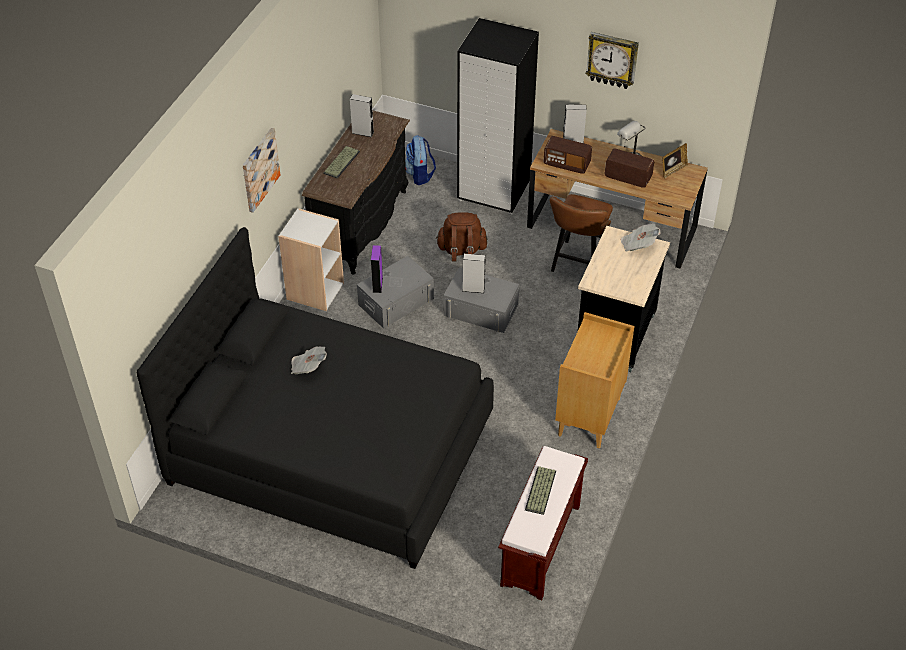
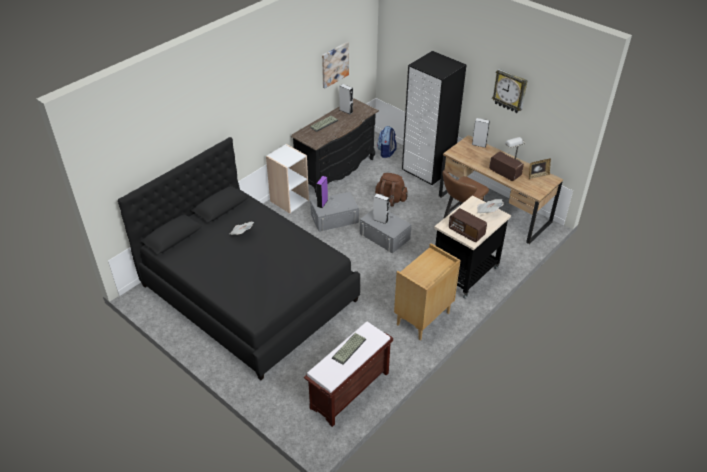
camera: 20 degrees right, 5 degrees down
picture [243,128,280,213] -> picture moved to [322,42,349,88]
radio [544,136,592,174] -> radio moved to [449,208,487,242]

